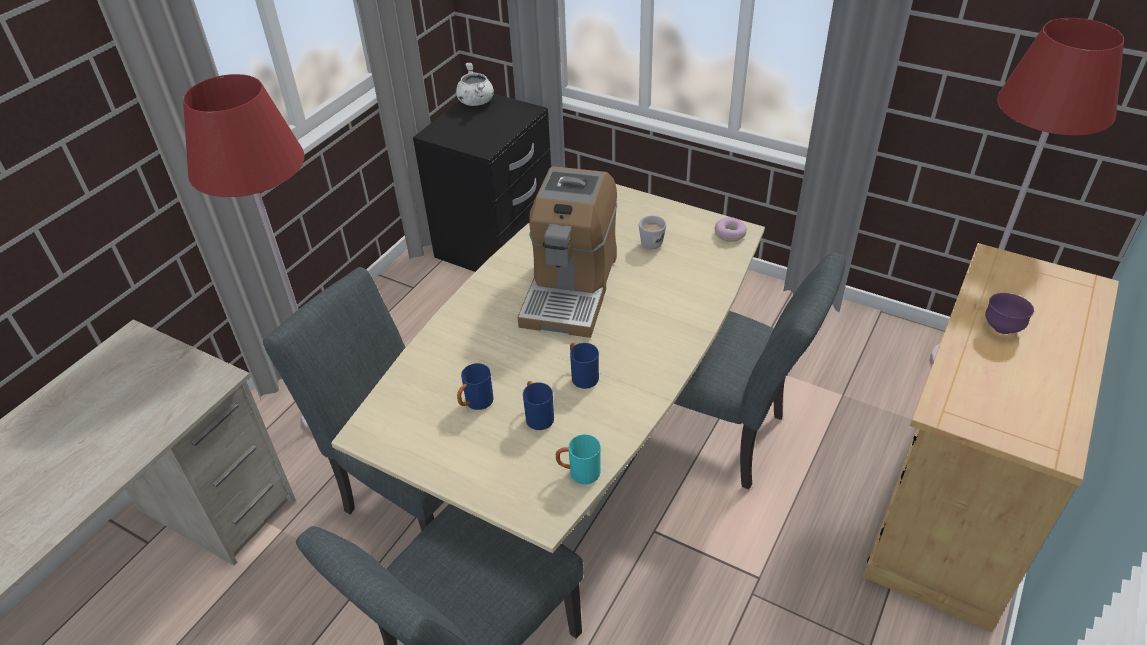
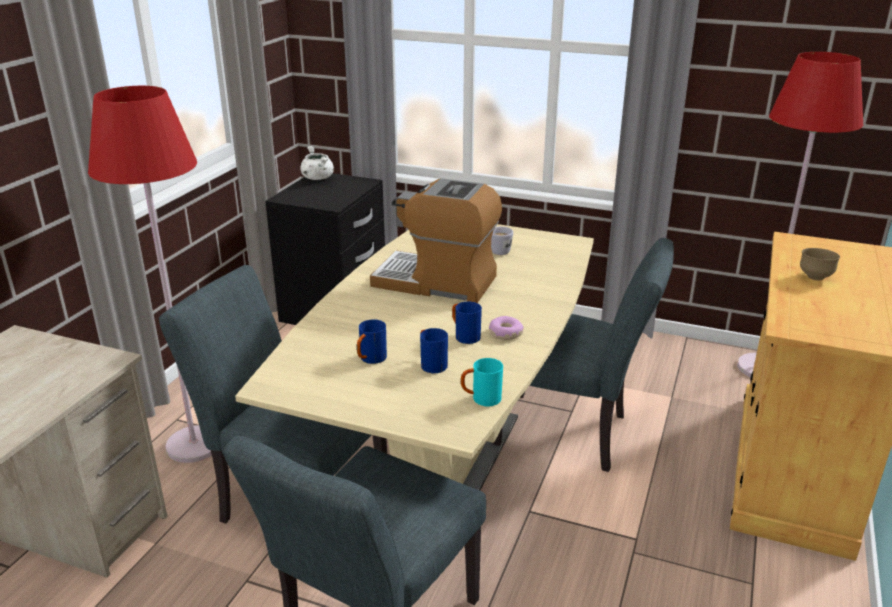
camera: 10 degrees left, 15 degrees down
coffee machine [518,166,618,338] -> coffee machine turned 105 degrees clockwise [370,178,502,303]
donut [715,217,747,242] -> donut moved to [489,316,524,340]
purple bowl [985,293,1034,334] -> brown bowl [800,248,840,280]

